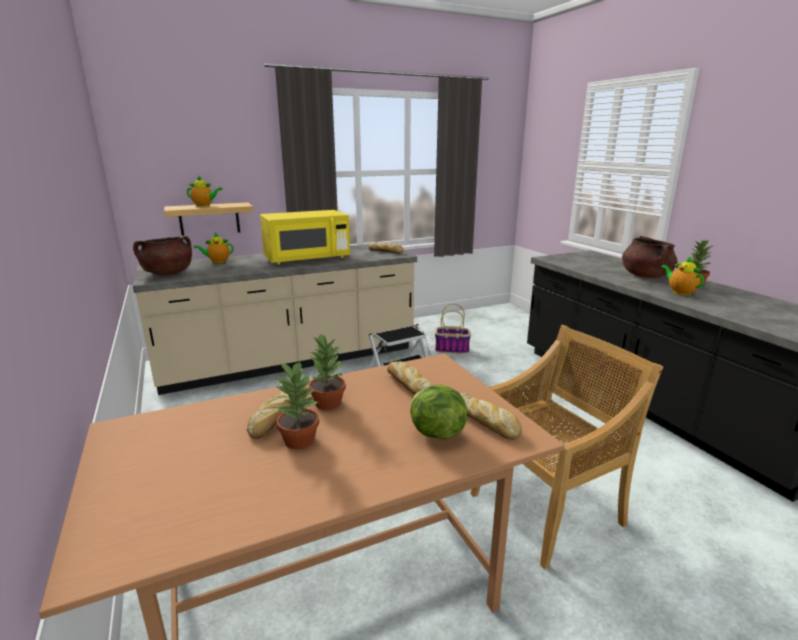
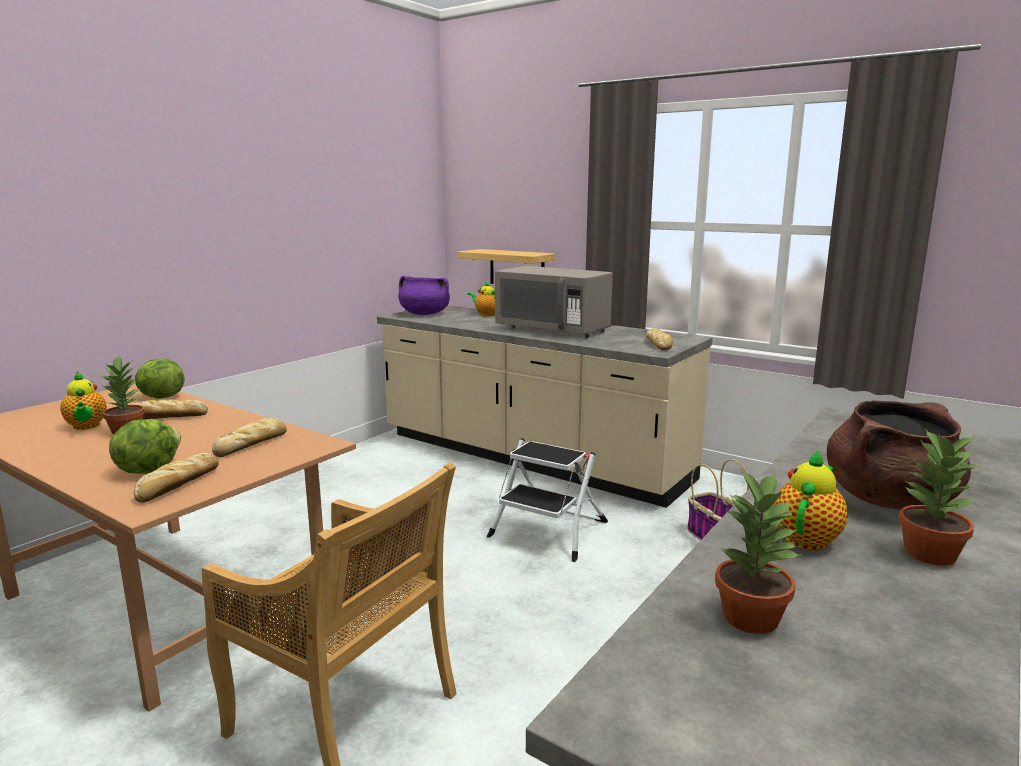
camera: 60 degrees right, 5 degrees down
brown cooking pot [133,236,192,275] -> purple cooking pot [398,276,450,315]
teapot [187,175,223,206] -> teapot moved to [60,372,107,430]
yellow microwave [260,210,350,265] -> grey microwave [495,266,613,338]
potted plant [309,334,346,410] -> potted plant moved to [715,469,803,634]
none -> lettuce [134,359,184,399]

